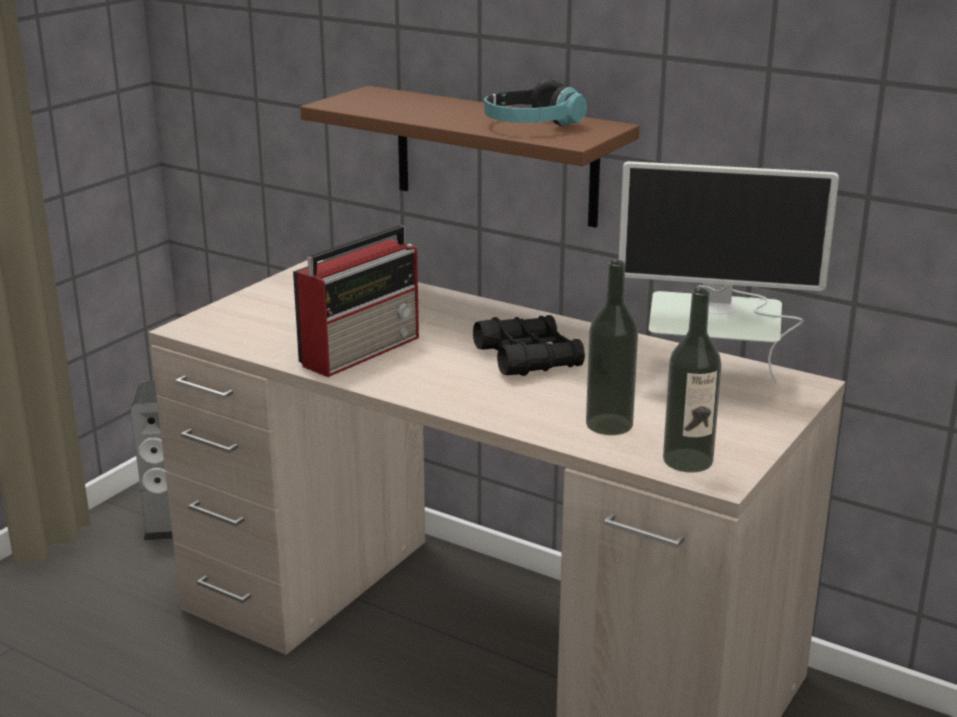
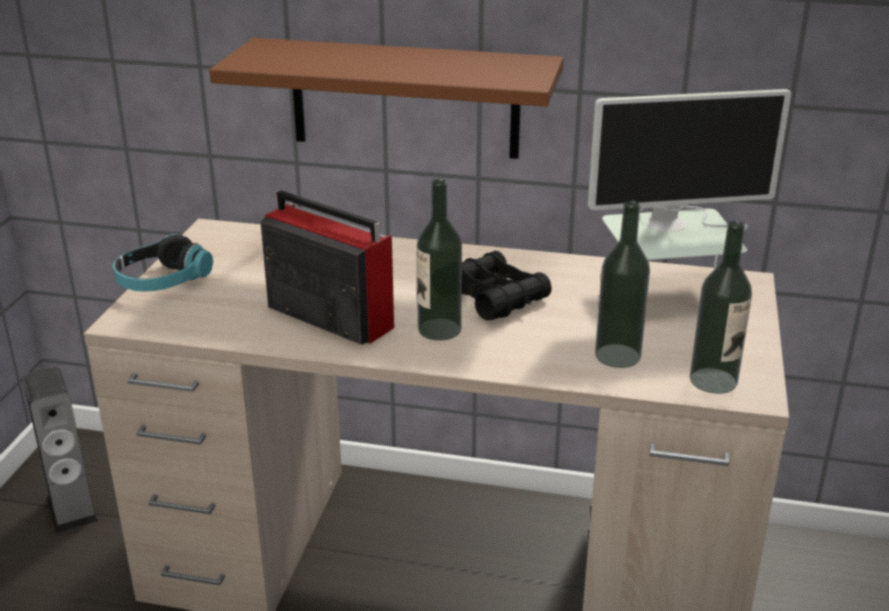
camera: 20 degrees left, 5 degrees up
radio [293,225,419,377] -> radio turned 75 degrees counterclockwise [260,190,394,345]
headphones [484,80,587,126] -> headphones moved to [113,234,213,292]
none -> bottle [417,179,462,341]

